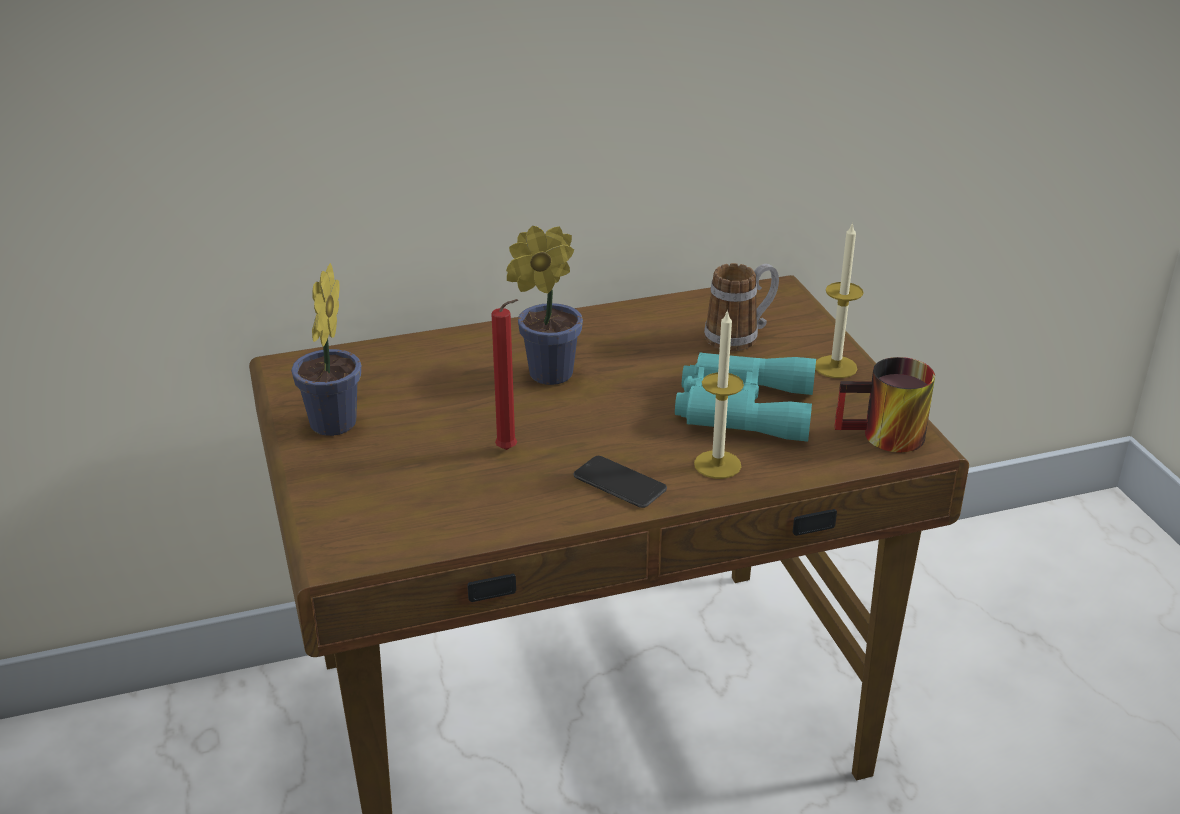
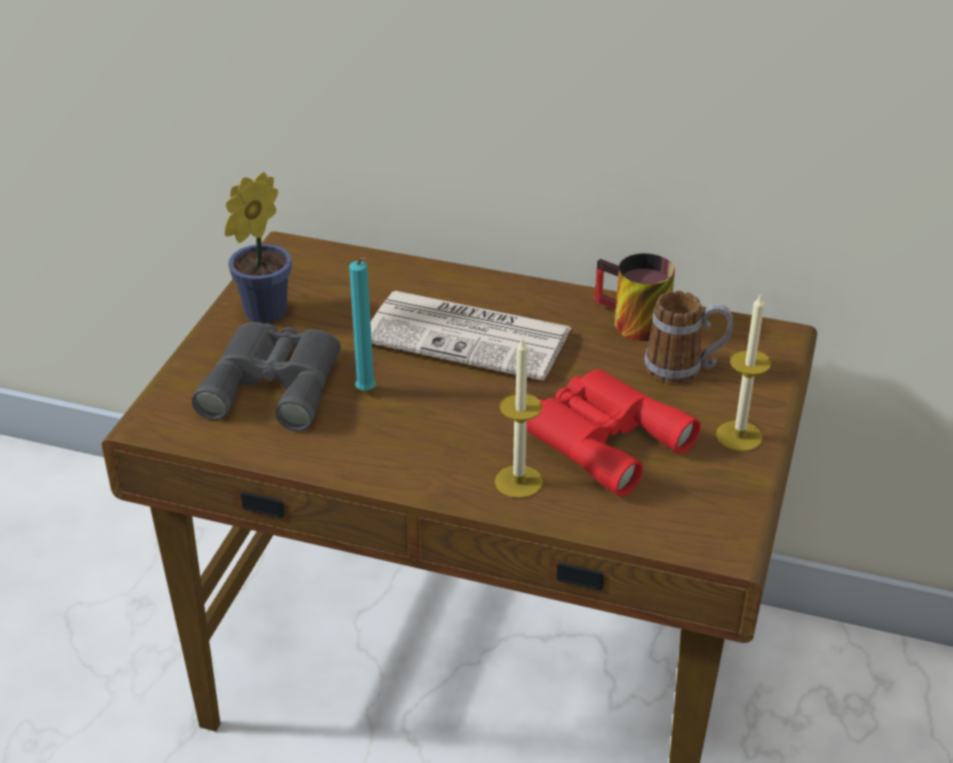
camera: 35 degrees right, 5 degrees up
red candle [491,299,518,450] -> turquoise candle [349,257,376,391]
potted plant [506,226,583,385] -> newspaper [371,291,571,381]
phone [573,456,667,508] -> none
turquoise binoculars [675,353,816,442] -> red binoculars [526,369,701,497]
mug [834,357,935,453] -> mug moved to [594,253,675,341]
none -> grey binoculars [192,322,341,432]

